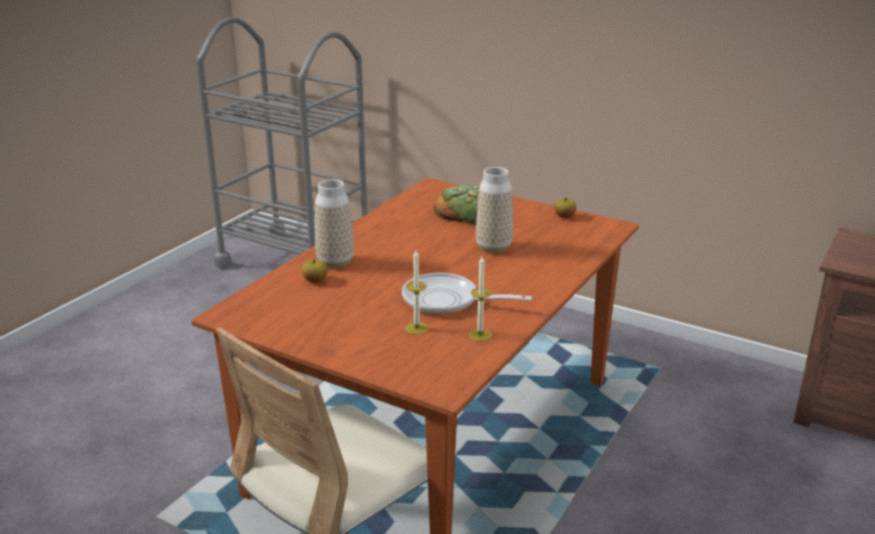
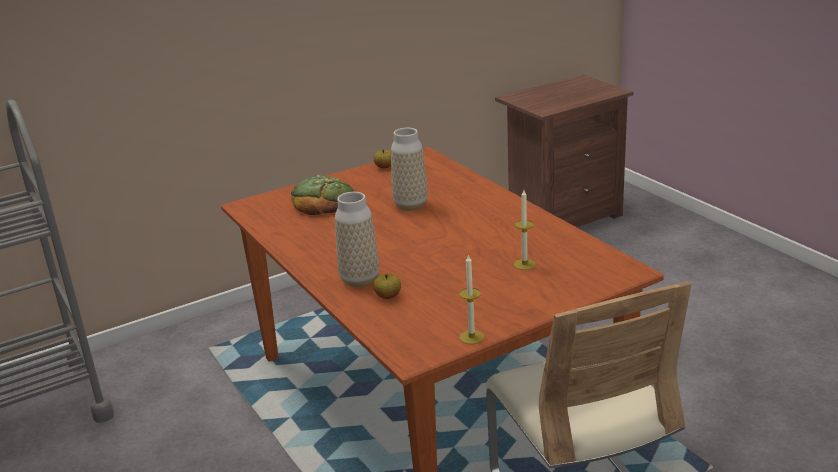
camera: 60 degrees left, 0 degrees up
frying pan [402,273,532,314] -> none
candle [468,256,492,341] -> candle moved to [459,254,484,344]

